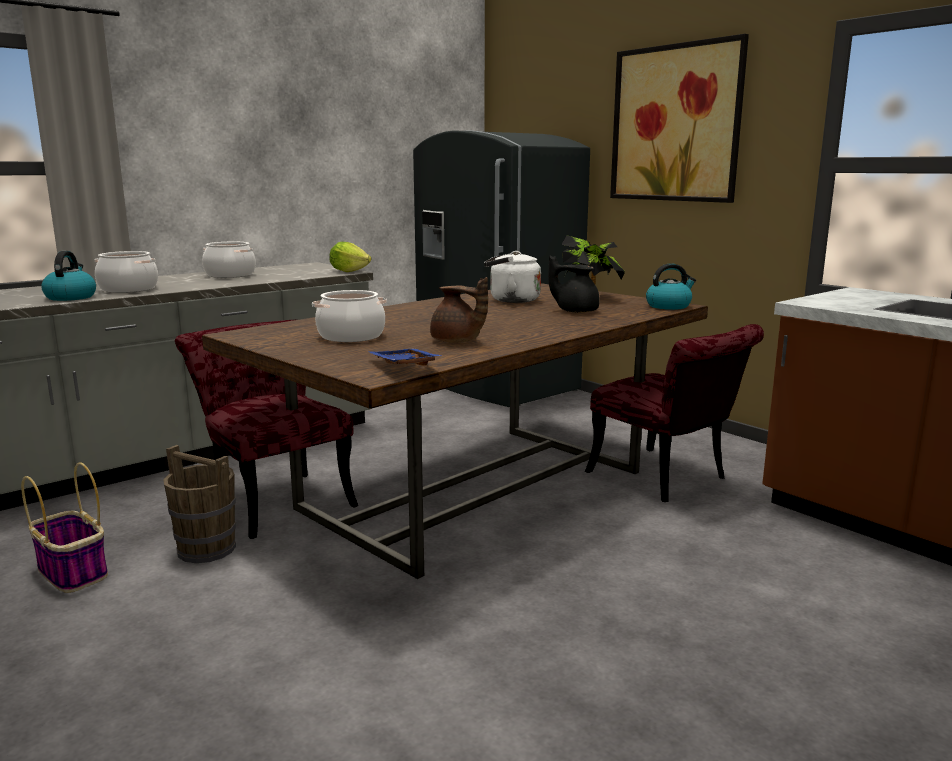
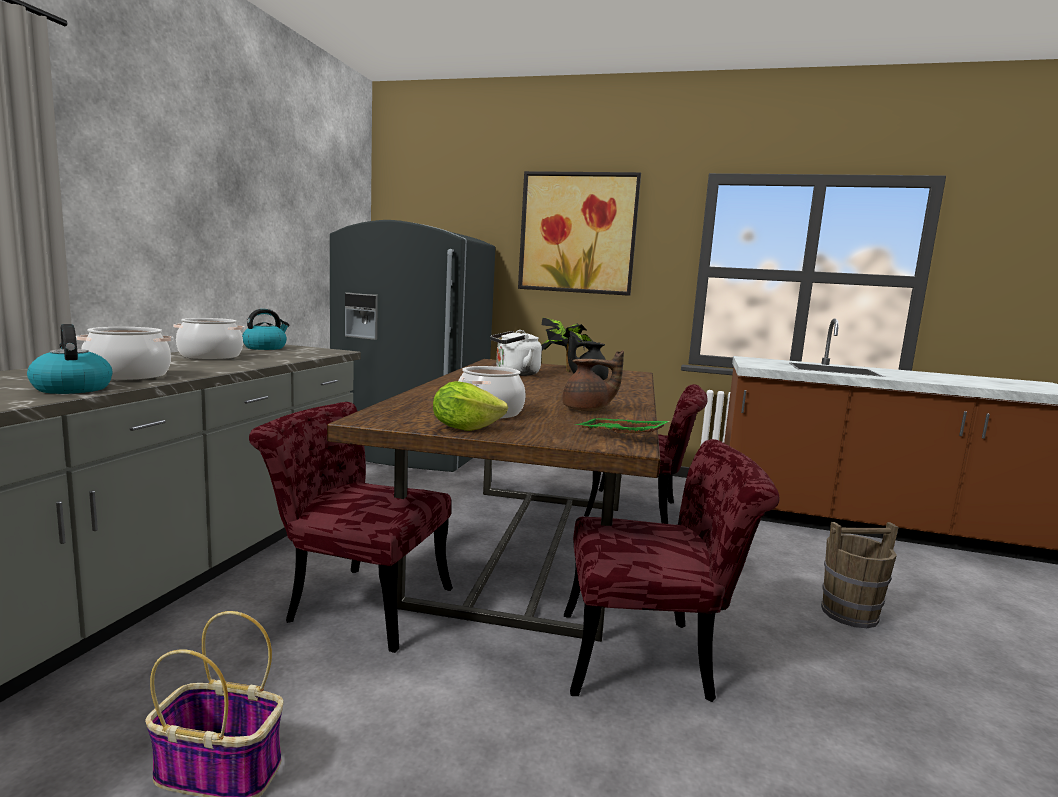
camera: 35 degrees left, 5 degrees down
brown bucket [163,445,236,563] -> brown bucket moved to [821,522,899,628]
lettuce [329,242,371,272] -> lettuce moved to [433,381,508,431]
blue tray [369,349,443,366] -> green tray [574,418,670,433]
kettle [646,263,696,310] -> kettle moved to [242,309,289,350]
none -> red chair [564,439,779,702]

